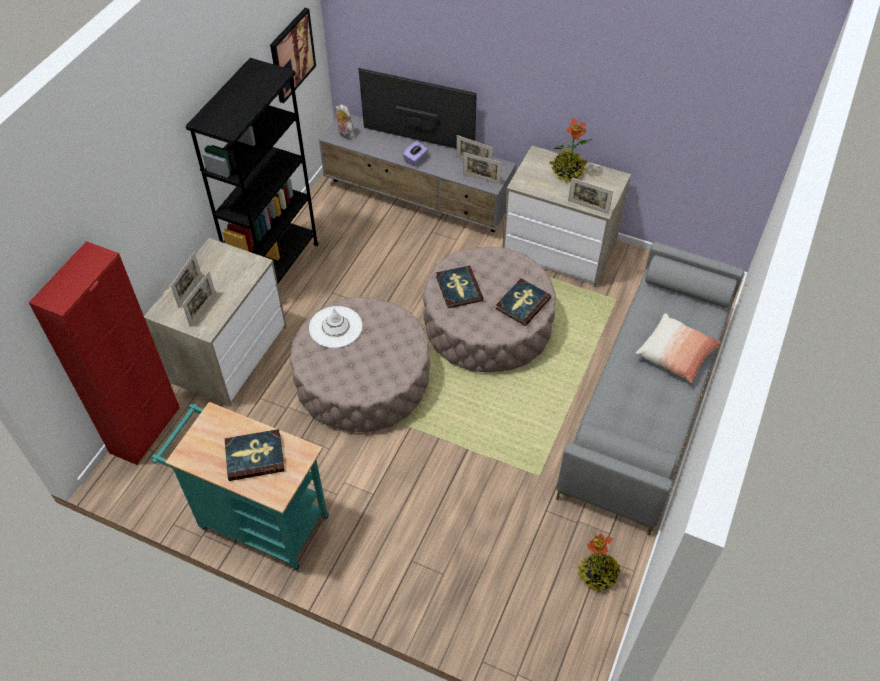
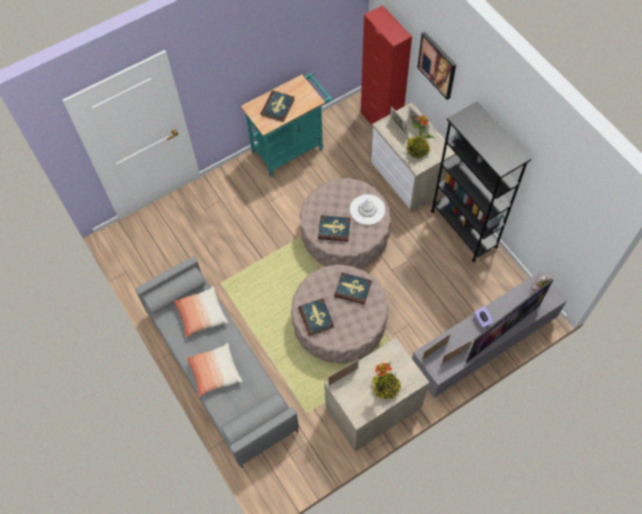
camera: 125 degrees right, 10 degrees up
picture [270,8,316,103] -> picture moved to [417,32,456,100]
potted plant [576,533,621,592] -> potted plant moved to [406,115,434,158]
none -> pillow [174,286,228,337]
none -> book [318,215,351,241]

